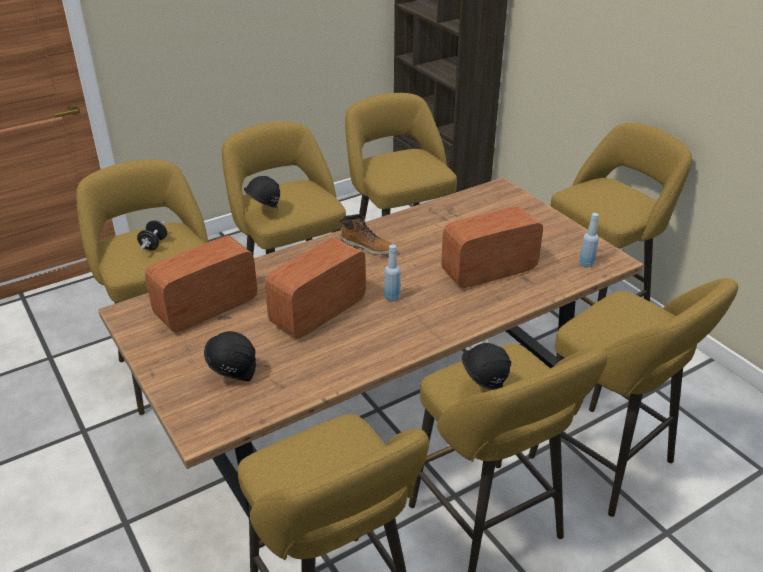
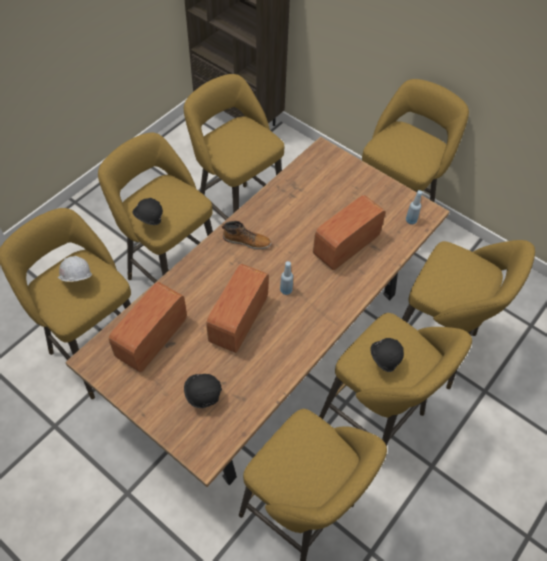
camera: 20 degrees left, 20 degrees up
black dumbbell [137,220,167,250] -> white hard hat [58,256,92,282]

